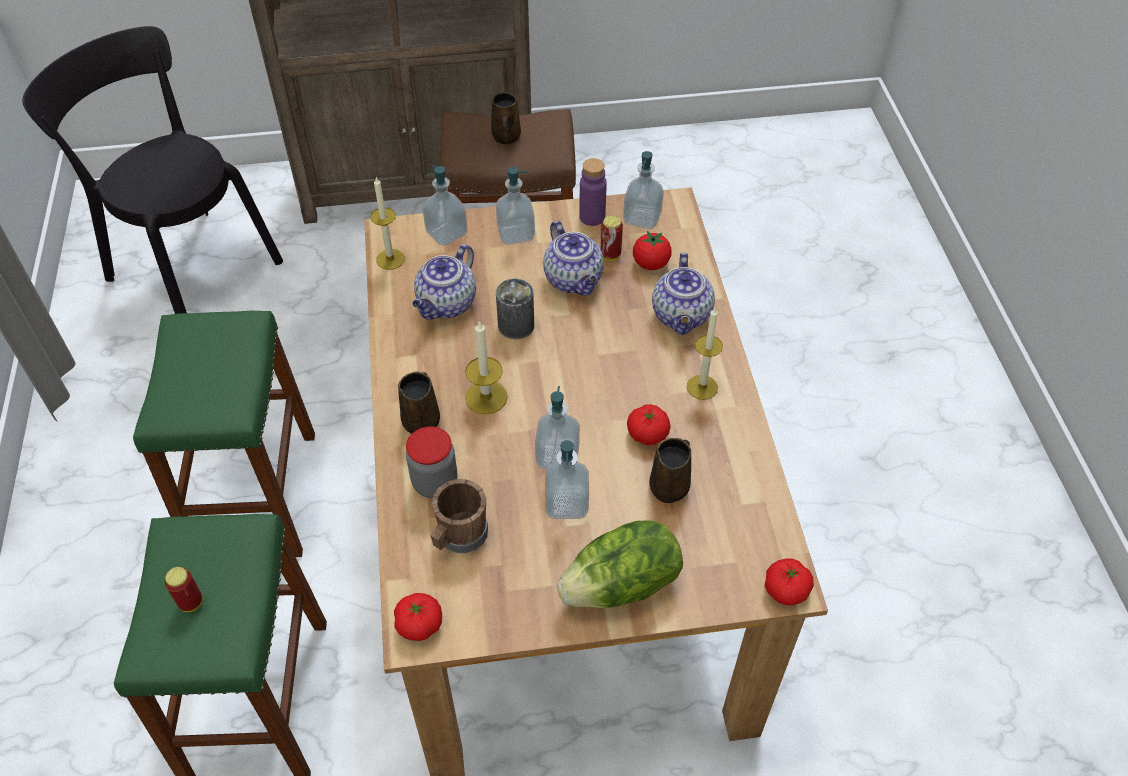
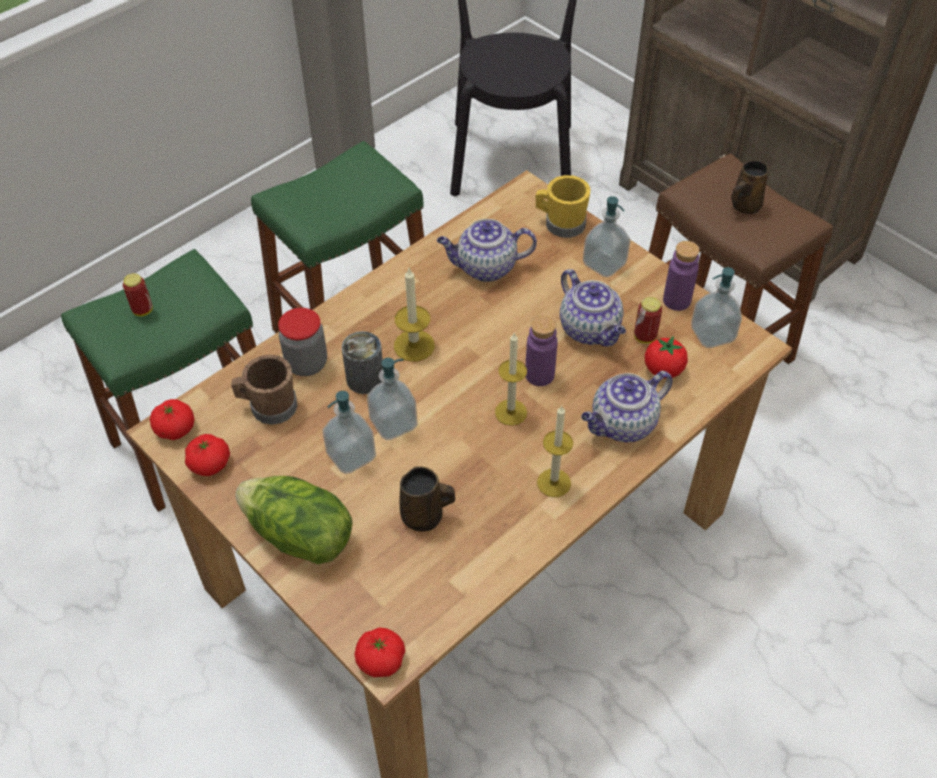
camera: 55 degrees right, 0 degrees up
candle [370,177,405,270] -> candle moved to [495,333,527,426]
brown mug [398,372,440,434] -> none
soap dispenser [422,165,468,246] -> yellow mug [536,175,590,238]
can [496,279,534,339] -> can moved to [342,331,383,394]
teapot [543,220,604,296] -> teapot turned 60 degrees counterclockwise [560,269,626,347]
tomato [627,404,670,445] -> tomato moved to [185,434,230,476]
none -> purple bottle [525,315,558,386]

